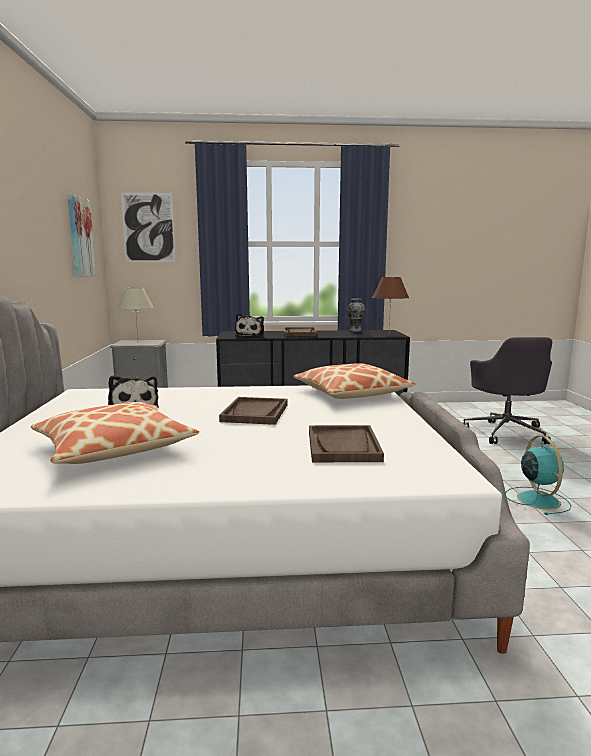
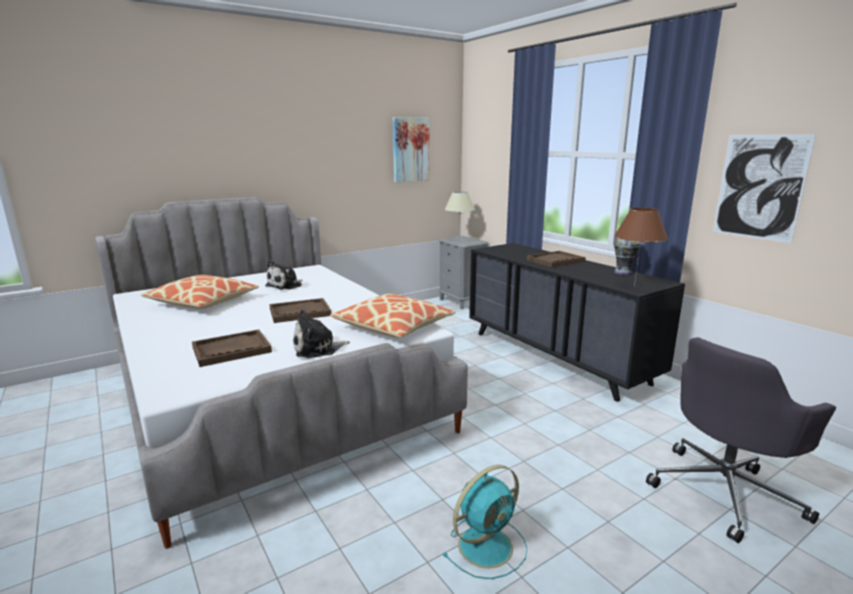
camera: 60 degrees right, 5 degrees up
picture [121,193,176,262] -> picture moved to [713,134,816,243]
plush toy [235,313,264,336] -> plush toy moved to [293,309,350,358]

